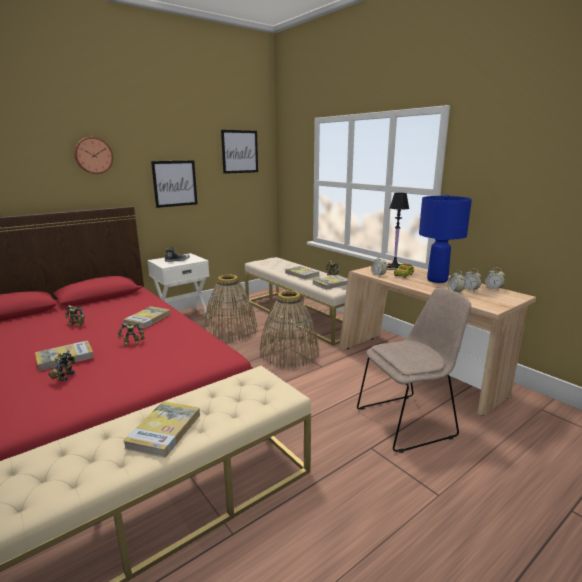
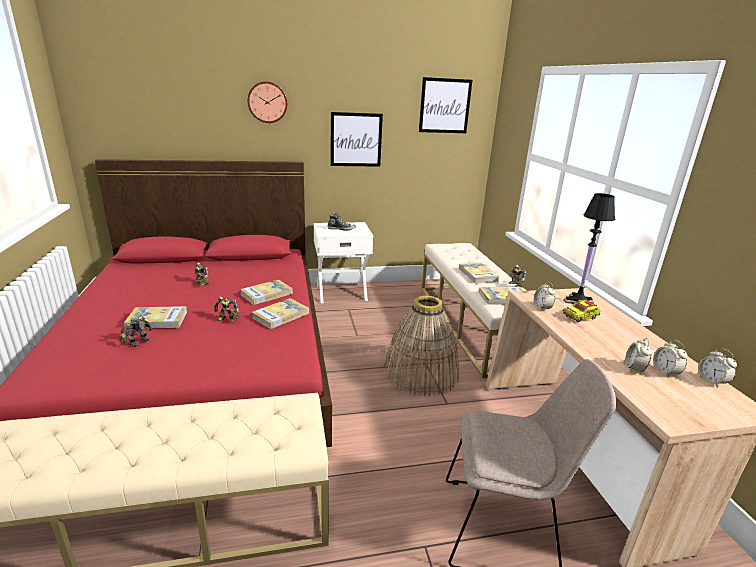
camera: 25 degrees right, 5 degrees up
book [123,401,200,458] -> book moved to [252,298,309,329]
basket [204,275,257,342] -> none
blue table lamp [419,194,472,283] -> none

